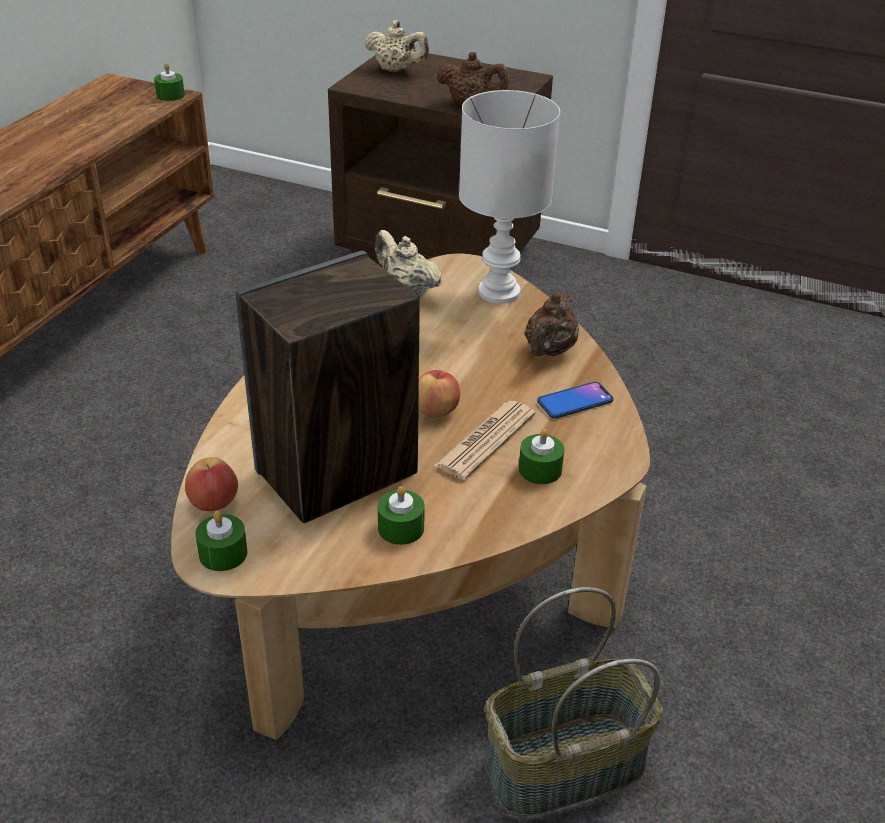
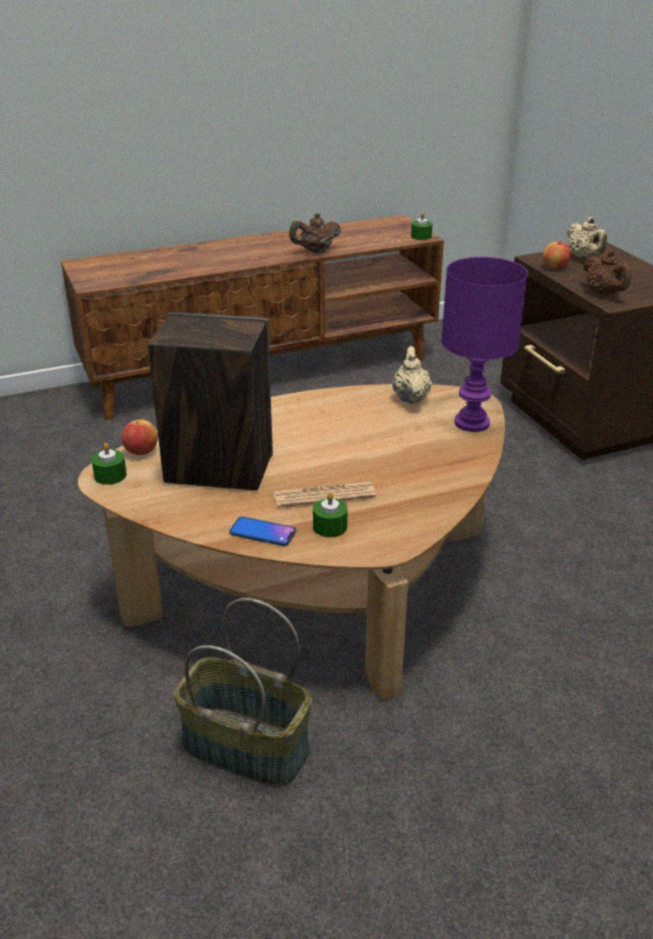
camera: 45 degrees right, 5 degrees down
green candle [378,486,425,545] -> none
apple [418,370,460,418] -> apple moved to [542,241,572,269]
white table lamp [459,90,560,304] -> purple table lamp [441,257,528,432]
brown teapot [524,292,579,356] -> brown teapot moved to [289,213,341,253]
phone [537,382,613,419] -> phone moved to [229,517,296,546]

